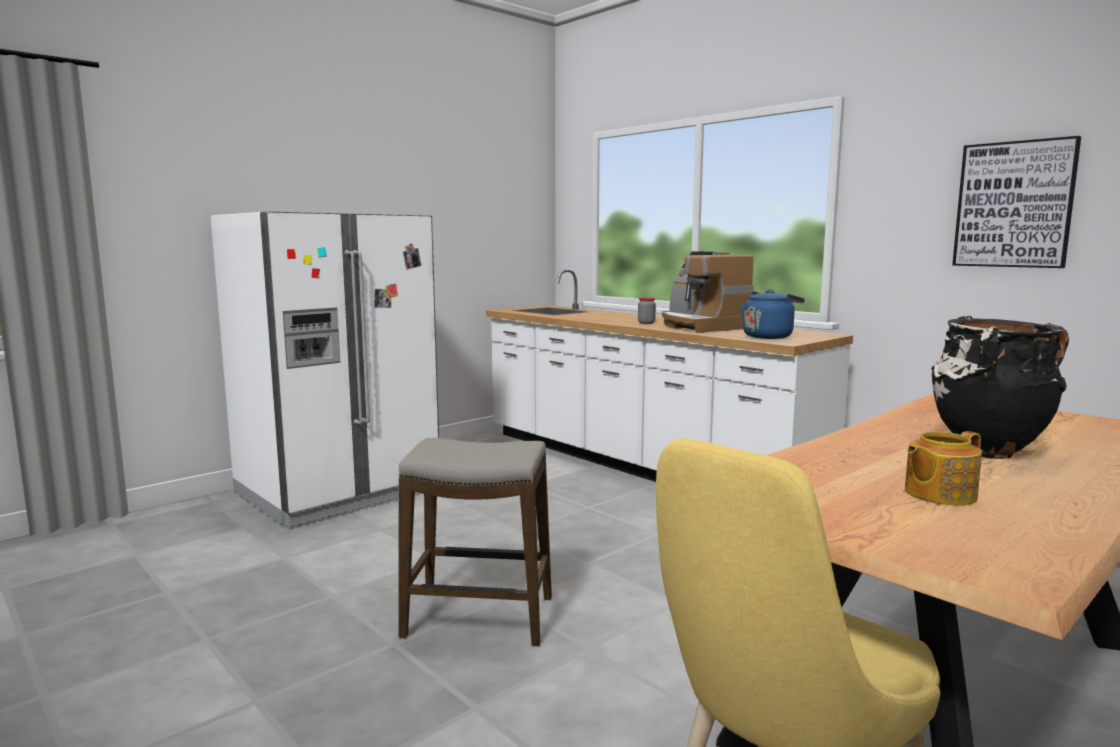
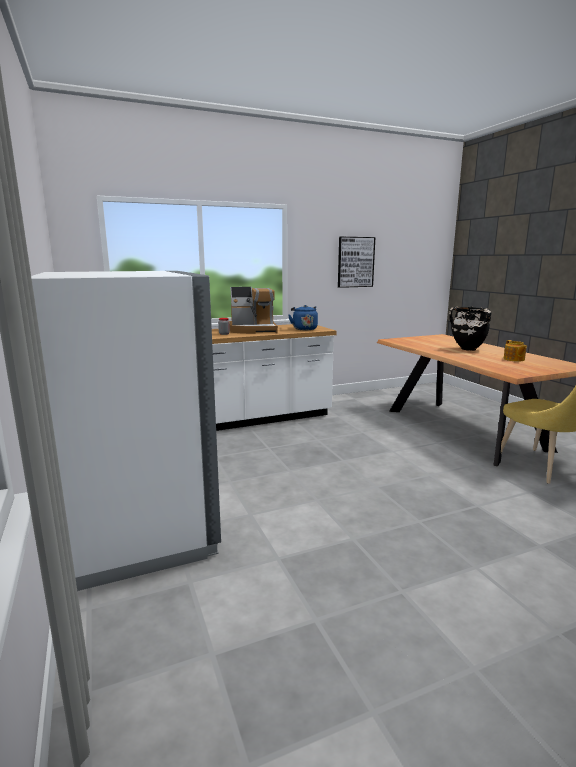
camera: 70 degrees left, 5 degrees up
stool [399,438,552,647] -> none

